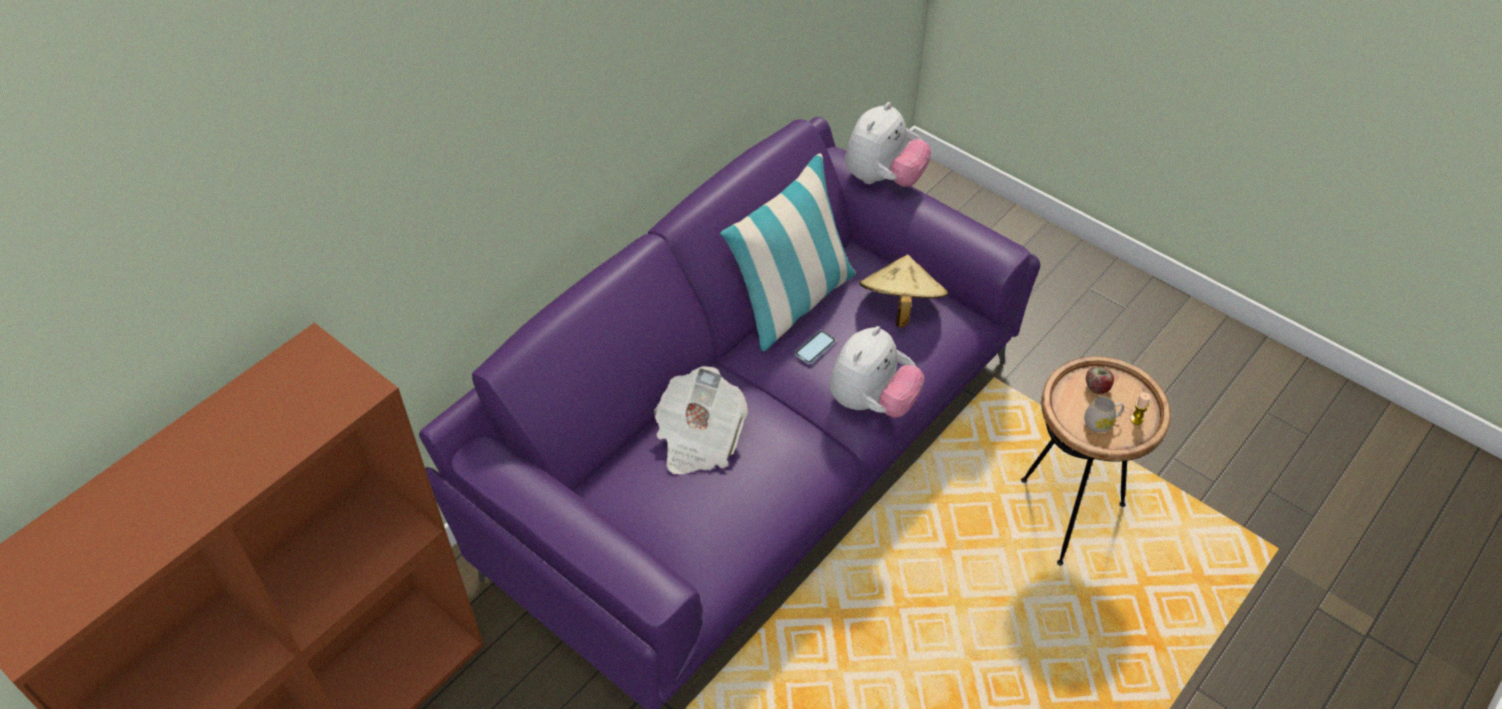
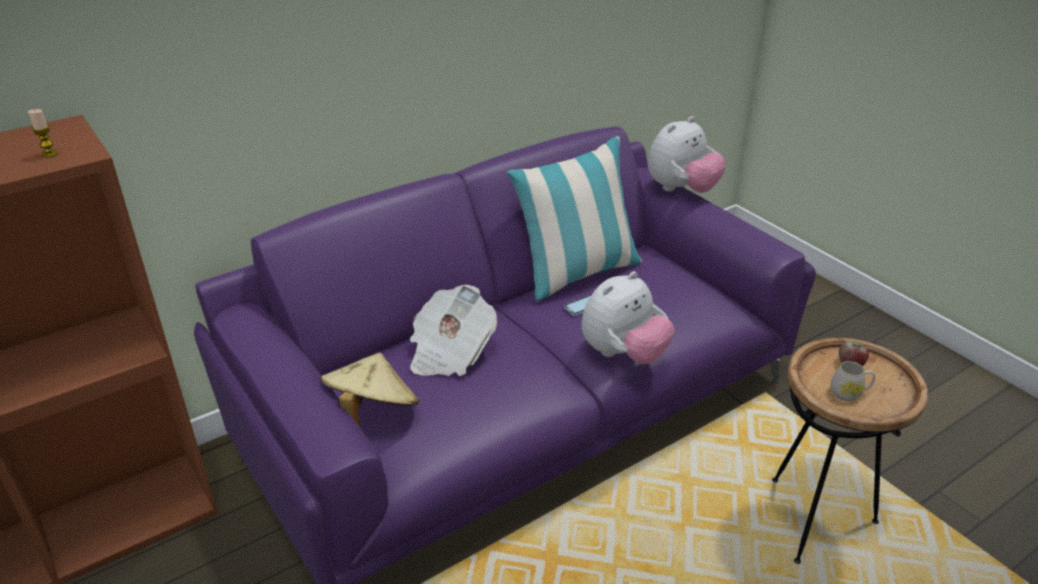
camera: 15 degrees right, 15 degrees down
beige hat [860,255,948,328] -> beige hat moved to [320,353,419,427]
candle [1130,393,1151,425] -> candle moved to [28,109,58,158]

